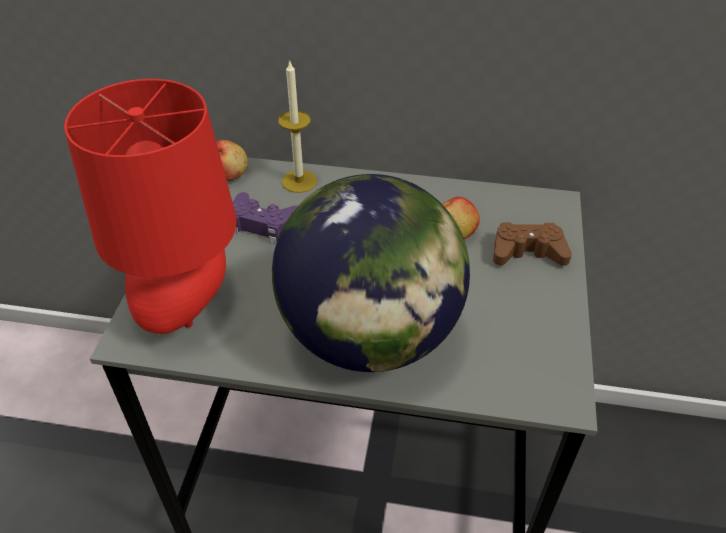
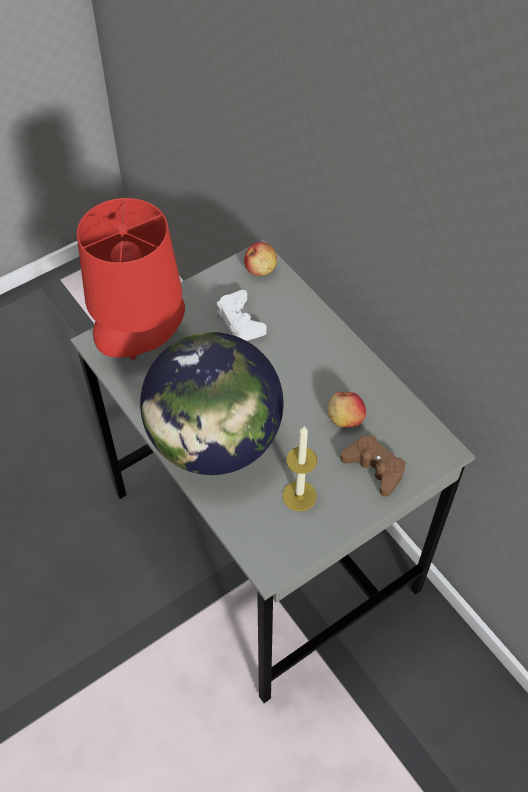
camera: 45 degrees right, 10 degrees up
purple game controller [233,192,298,244] -> white game controller [216,290,267,341]
candle [278,60,317,193] -> candle moved to [282,426,317,511]

